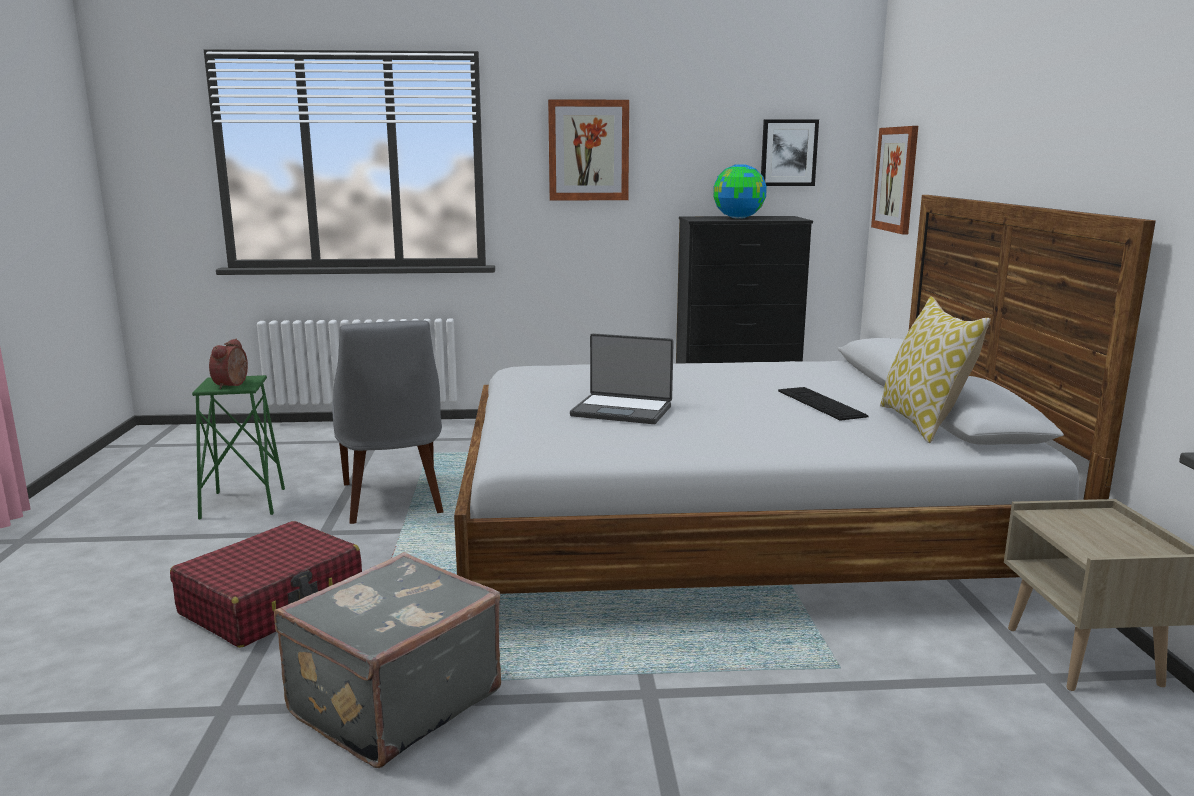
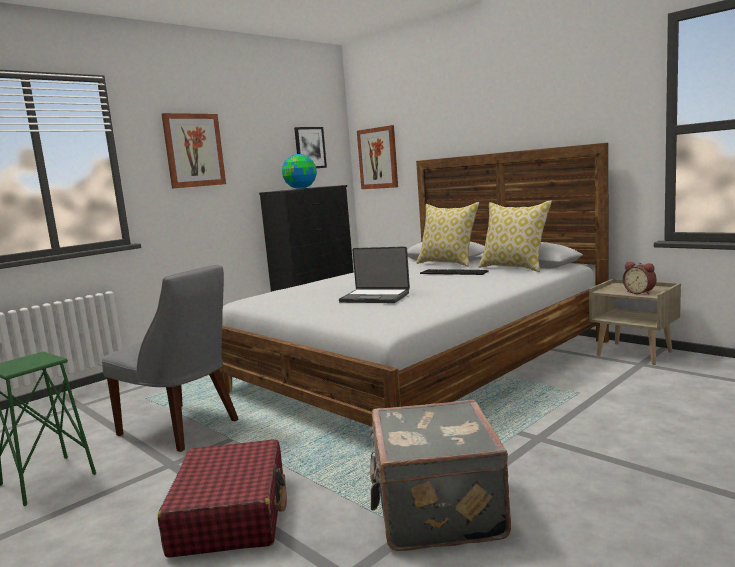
camera: 40 degrees left, 5 degrees down
alarm clock [209,339,248,389] -> alarm clock moved to [623,262,656,295]
laptop [570,333,674,424] -> laptop turned 45 degrees clockwise [339,246,410,303]
none -> pillow [417,202,479,267]

